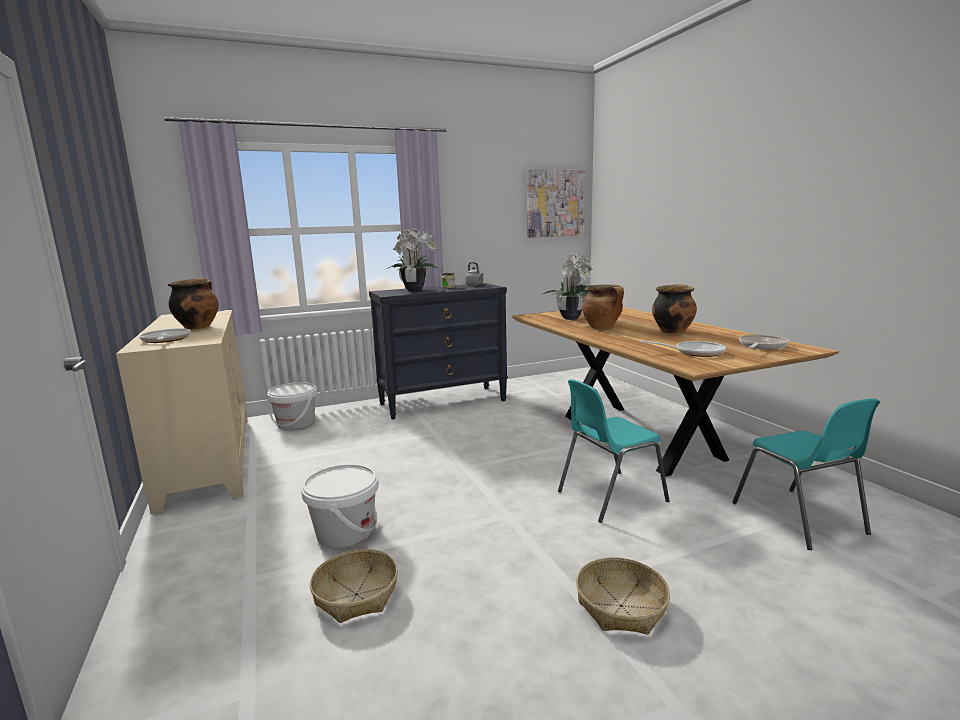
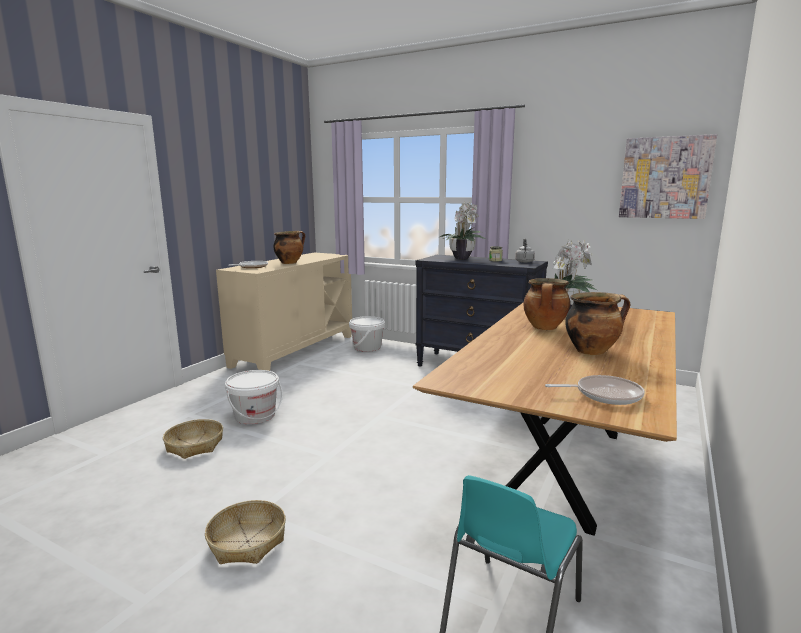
camera: 50 degrees right, 0 degrees up
turquoise chair [558,379,670,523] -> none
frying pan [641,341,726,357] -> none

